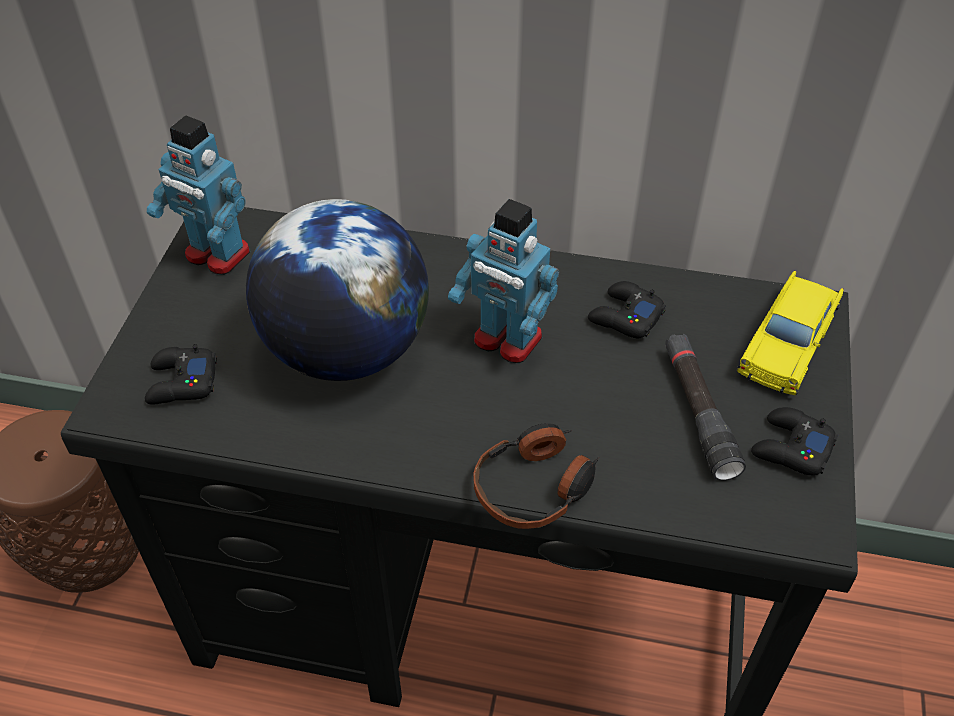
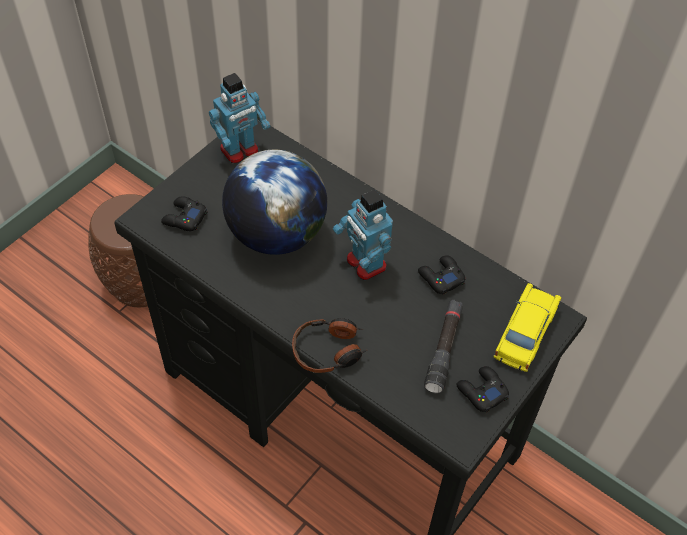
camera: 25 degrees right, 5 degrees up
toy robot [147,115,250,275] -> toy robot turned 90 degrees counterclockwise [209,73,271,164]
yellow toy car [737,271,844,395] -> yellow toy car turned 150 degrees clockwise [493,283,561,372]

